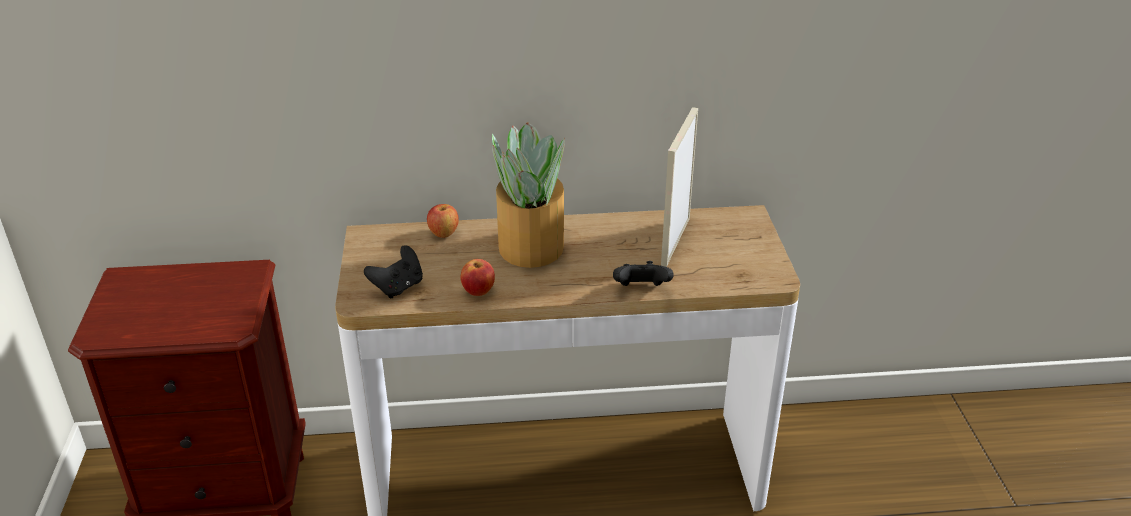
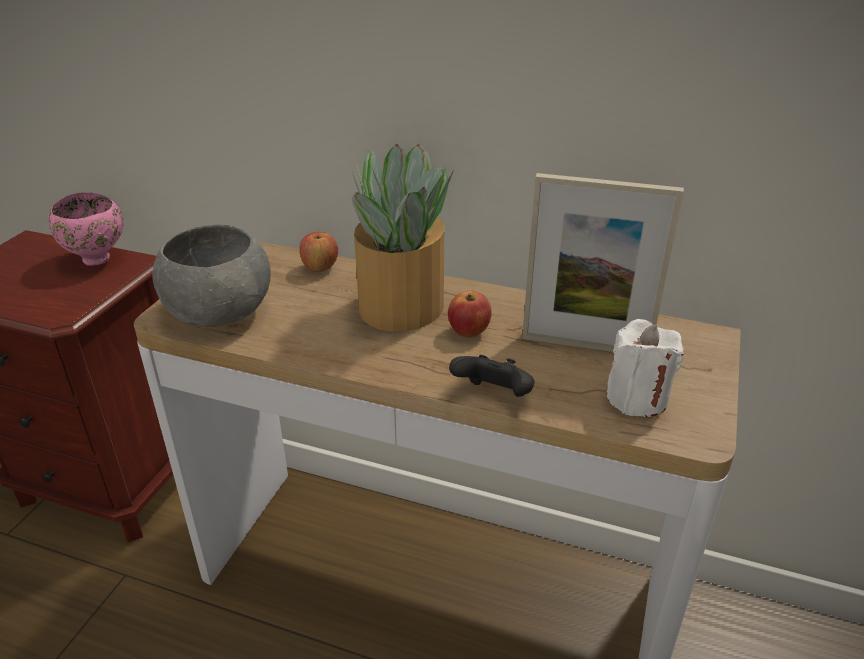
camera: 25 degrees right, 0 degrees up
black game controller [364,245,423,299] -> grey bowl [152,224,271,327]
apple [461,259,495,296] -> apple moved to [448,290,492,338]
picture frame [661,107,698,267] -> picture frame turned 120 degrees counterclockwise [522,173,684,352]
none -> pink bowl [48,193,124,266]
none -> white candle [606,319,684,417]

